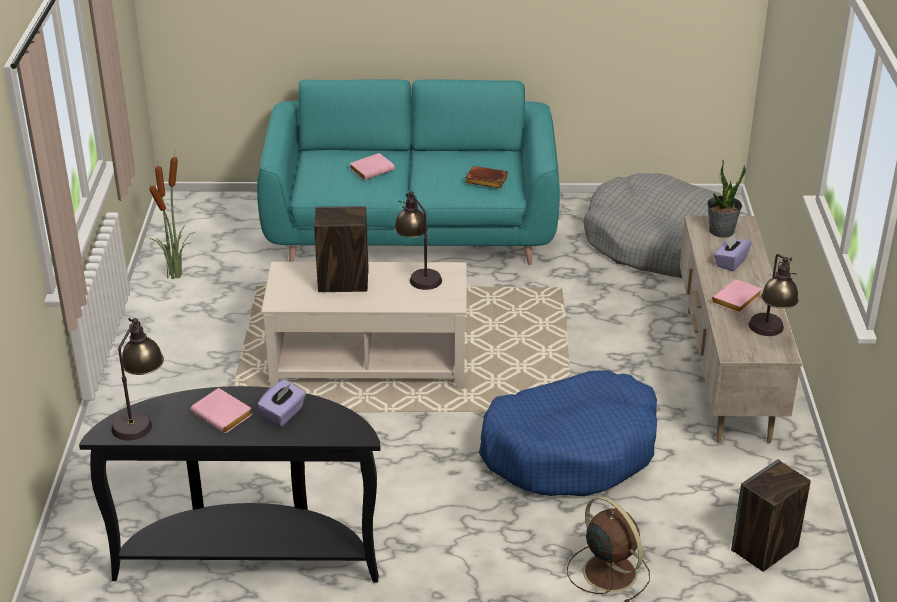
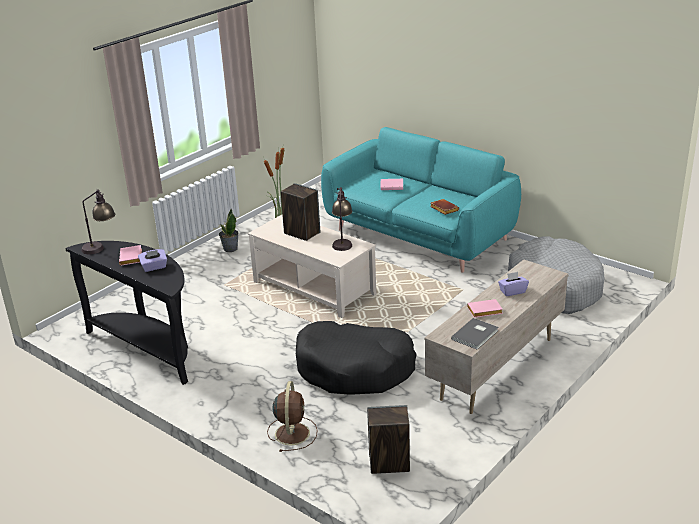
camera: 40 degrees right, 5 degrees down
blue dog bed [479,370,657,496] -> black dog bed [296,321,417,395]
potted plant [707,160,746,237] -> potted plant moved to [219,209,238,252]
table lamp [749,254,799,336] -> grey book [451,318,499,350]

